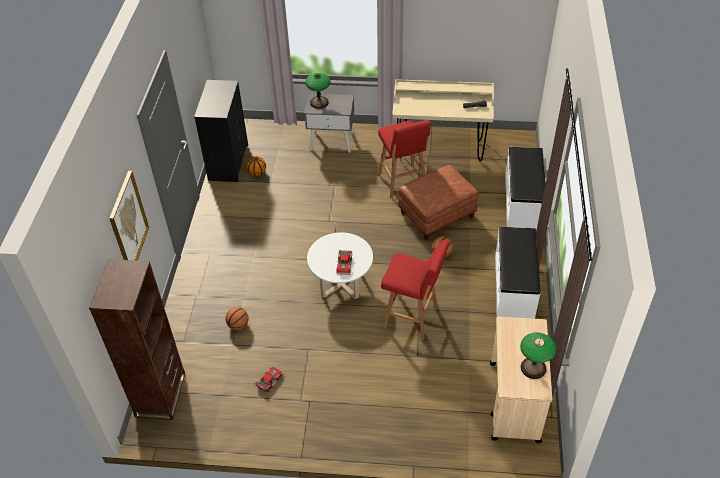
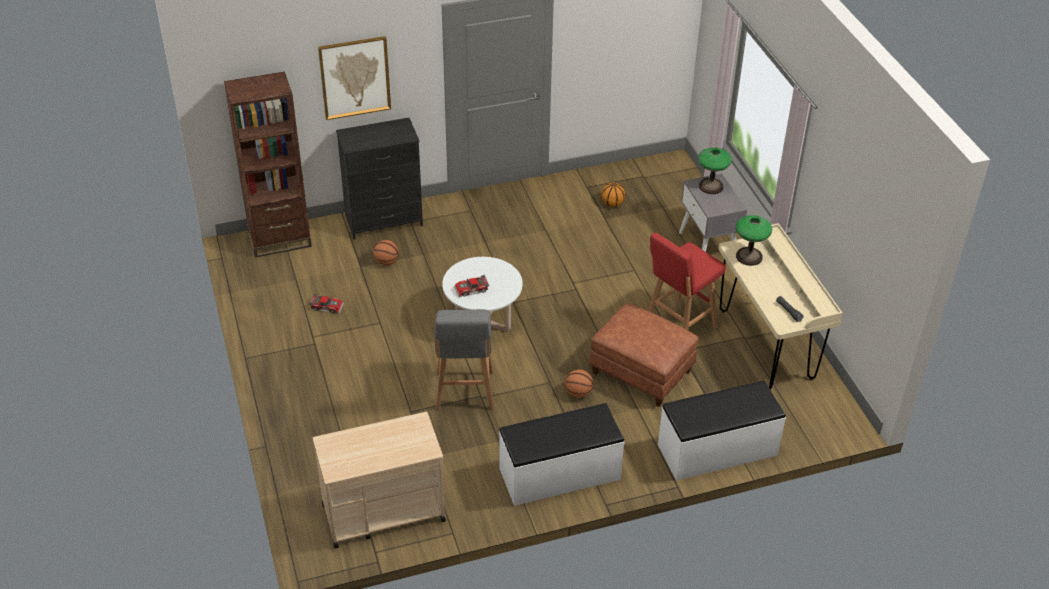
camera: 65 degrees right, 5 degrees down
black dresser [194,80,248,182] -> black dresser moved to [336,118,423,239]
red stool [381,240,449,340] -> grey stool [434,309,494,411]
table lamp [520,333,556,379] -> table lamp moved to [736,215,772,266]

